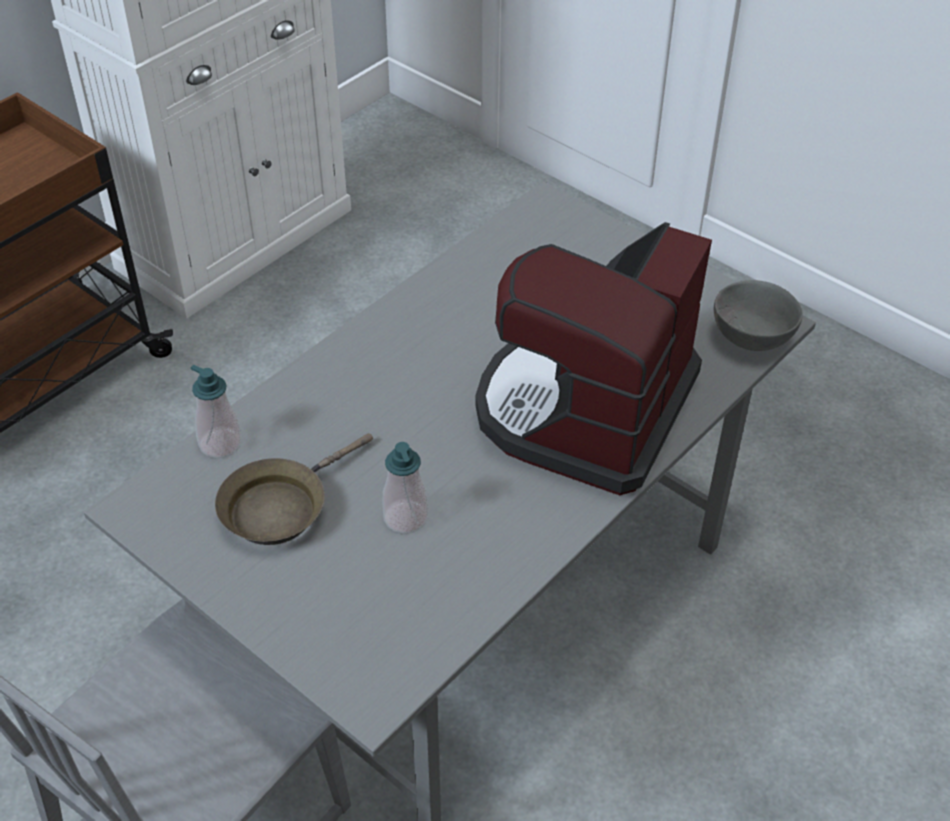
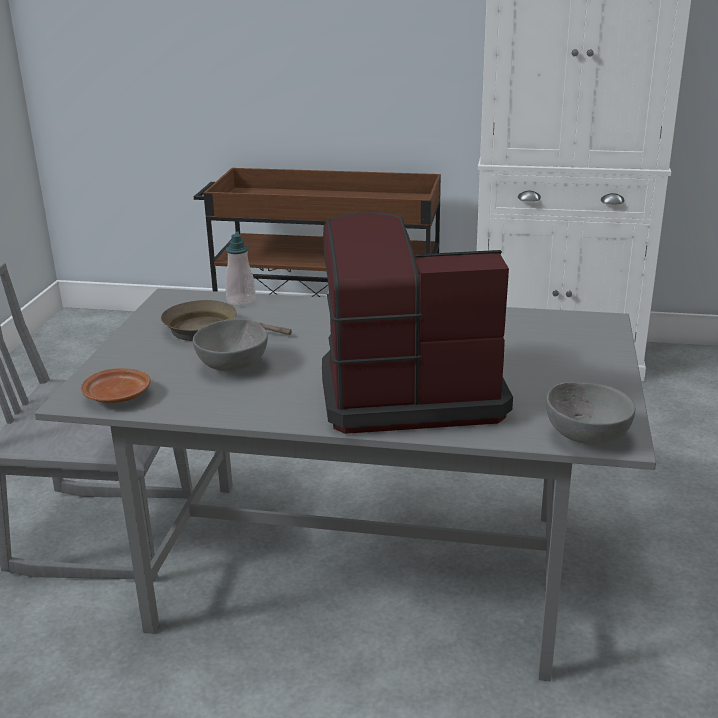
camera: 60 degrees right, 20 degrees down
soap dispenser [382,442,428,534] -> grey bowl [193,318,268,372]
none -> brown plate [81,368,151,403]

